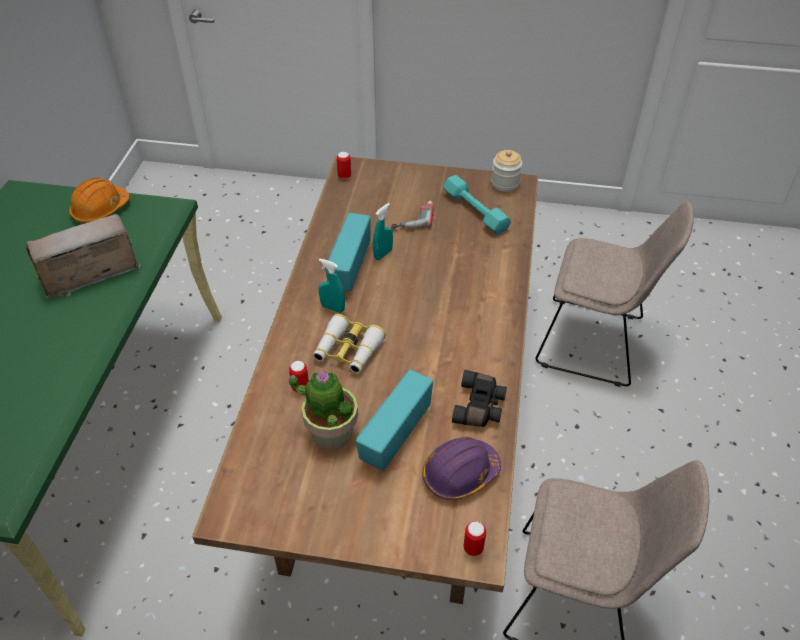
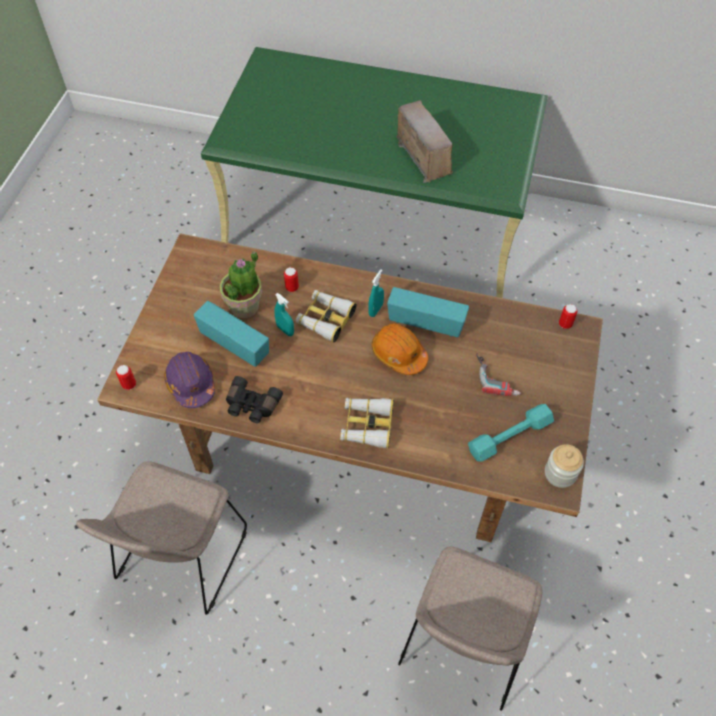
camera: 95 degrees right, 10 degrees up
orange hard hat [69,178,130,223] -> orange hard hat moved to [371,323,428,375]
turquoise spray bottle [373,203,393,260] -> turquoise spray bottle moved to [274,293,294,336]
none -> binoculars [340,398,394,449]

